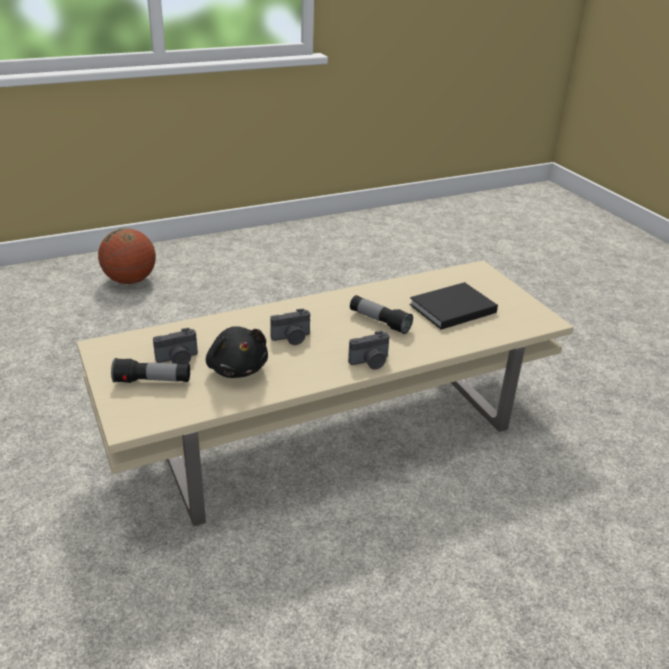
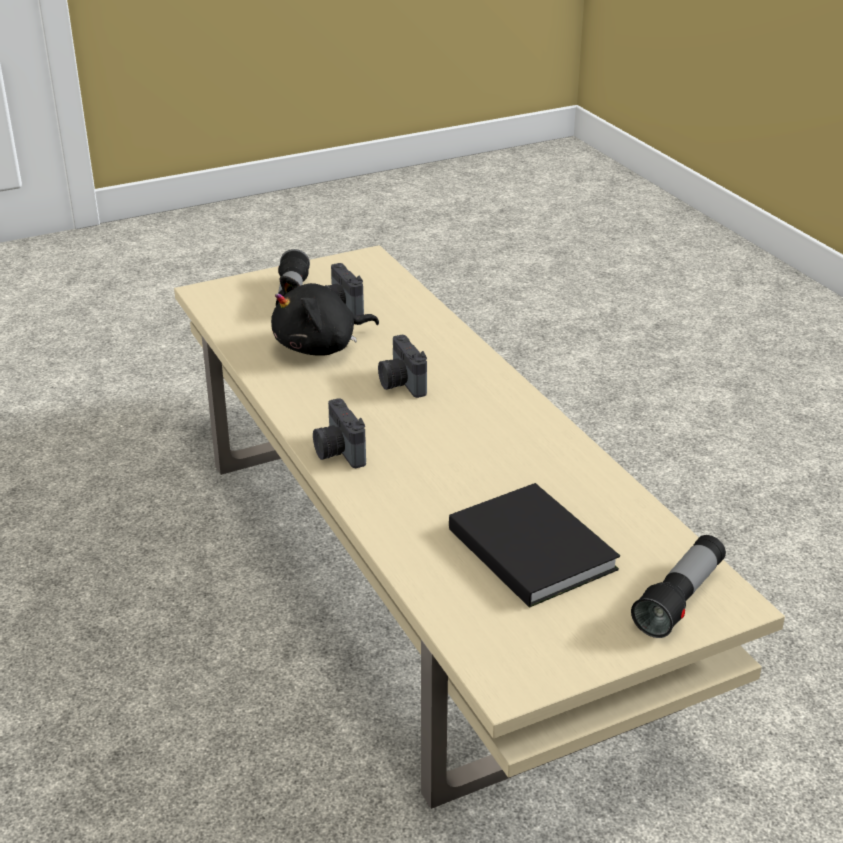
camera: 90 degrees right, 0 degrees up
basketball [98,228,156,284] -> none
flashlight [350,295,413,334] -> flashlight moved to [631,535,726,638]

